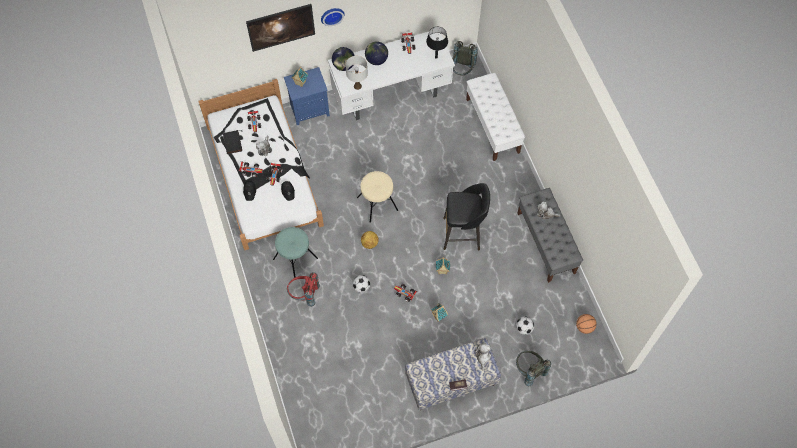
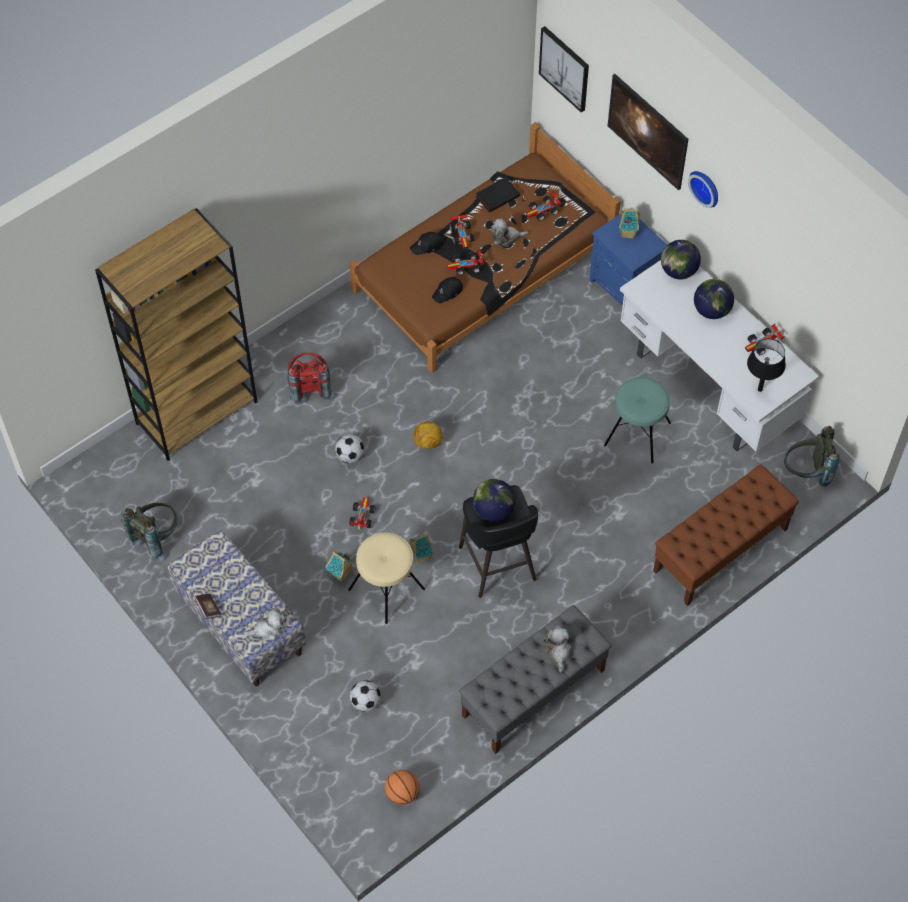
camera: 70 degrees right, 5 degrees down
white bed [198,79,324,250] -> brown bed [349,122,621,373]
turquoise stool [273,227,318,278] -> turquoise stool moved to [604,377,671,464]
white table lamp [345,56,368,90] -> none
beige stool [357,171,398,223] -> beige stool moved to [348,533,425,624]
white bench [466,73,525,161] -> brown bench [653,464,799,606]
grey backpack [516,351,551,386] -> grey backpack moved to [121,503,178,562]
none -> brown bookcase [95,208,257,461]
none -> globe [473,479,516,522]
none -> picture [539,26,589,113]

